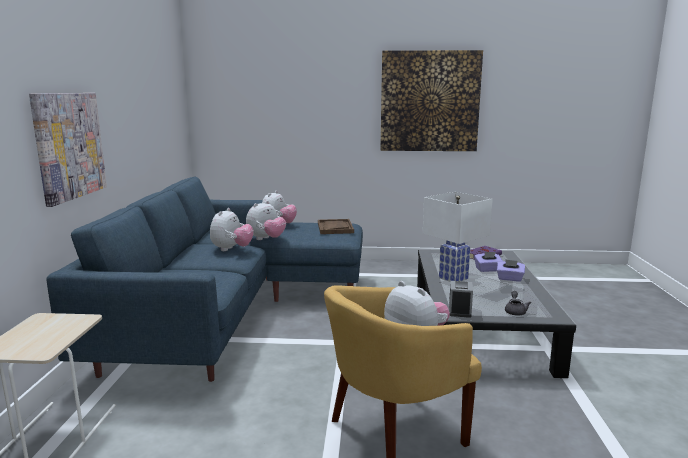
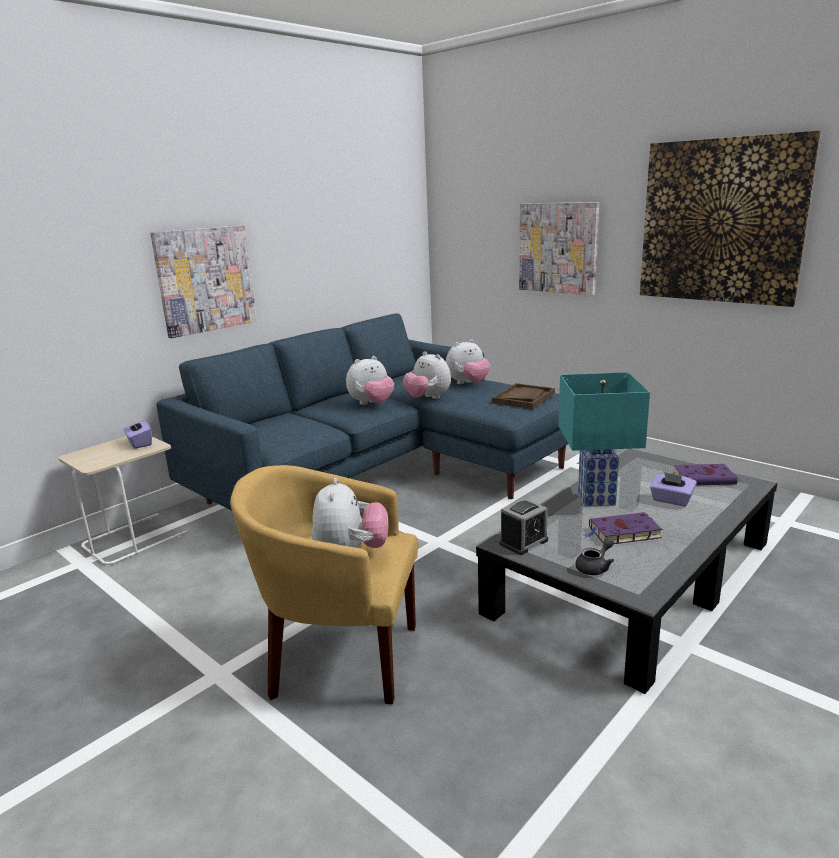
camera: 40 degrees right, 5 degrees up
plush toy [246,201,286,240] -> plush toy turned 60 degrees clockwise [403,352,451,399]
white table lamp [423,192,493,282] -> turquoise table lamp [558,372,650,507]
purple tissue box [497,259,525,282] -> purple tissue box moved to [124,419,152,449]
none -> picture [519,202,599,295]
none -> purple book [584,512,662,544]

